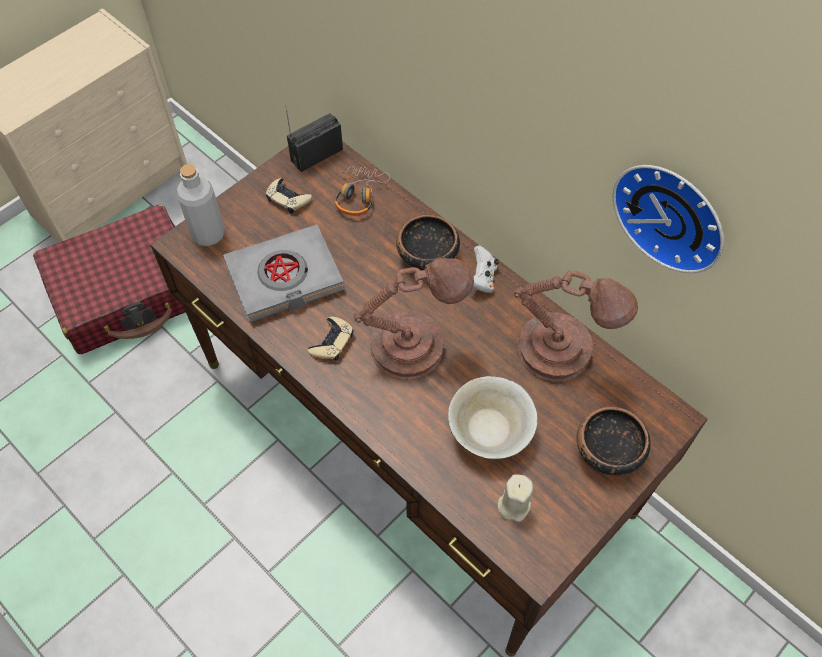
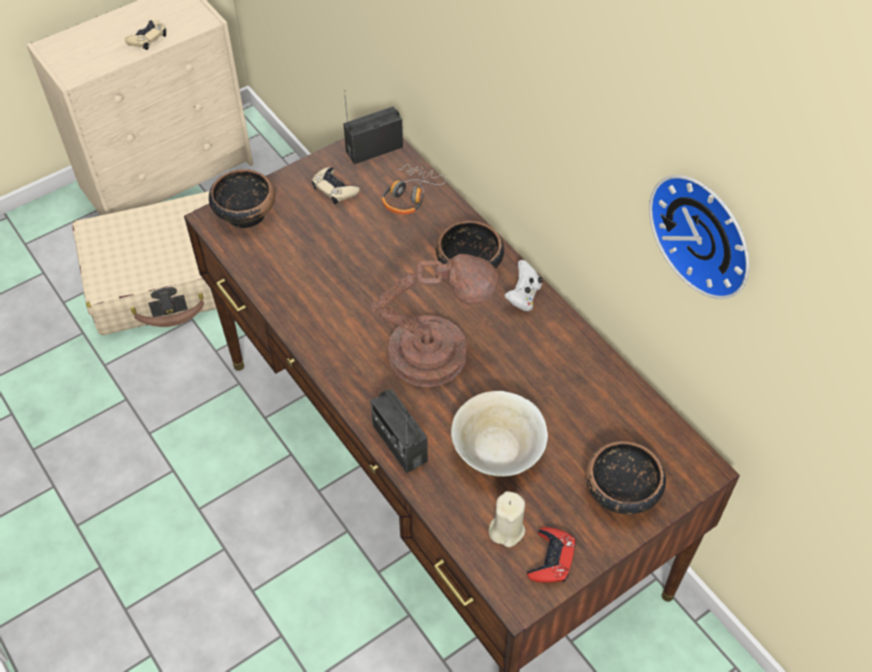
camera: 10 degrees right, 5 degrees down
red suitcase [33,205,185,354] -> beige suitcase [72,191,216,335]
grey bottle [176,164,225,246] -> bowl [209,169,275,228]
grey book [223,225,344,323] -> none
beige game controller [308,316,354,361] -> beige game controller moved to [125,20,166,50]
brown table lamp [514,270,638,382] -> none
none -> radio [370,389,428,473]
none -> red game controller [527,527,576,582]

